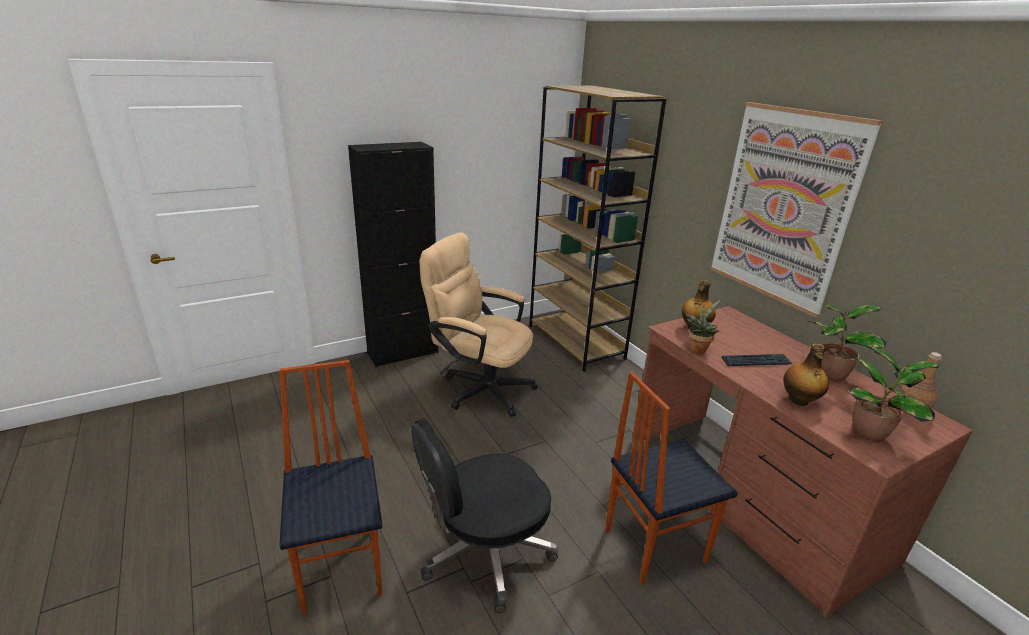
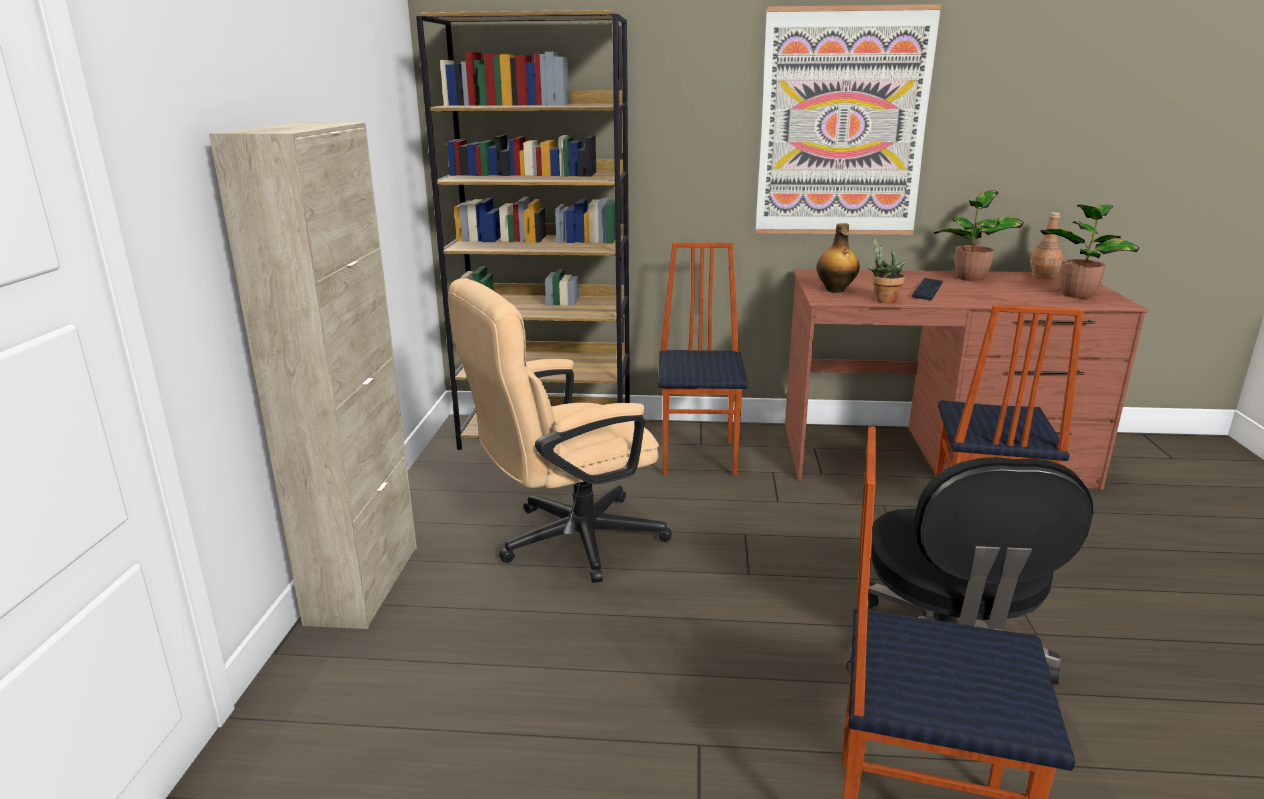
camera: 55 degrees left, 5 degrees down
black cabinet [348,142,439,367] -> beige cabinet [209,122,417,629]
bottle [783,344,829,406] -> none
none -> chair [658,242,748,476]

